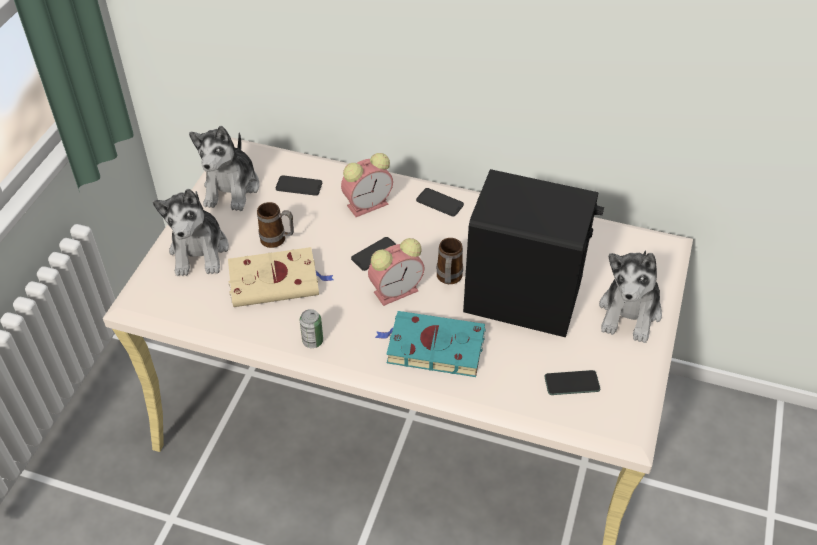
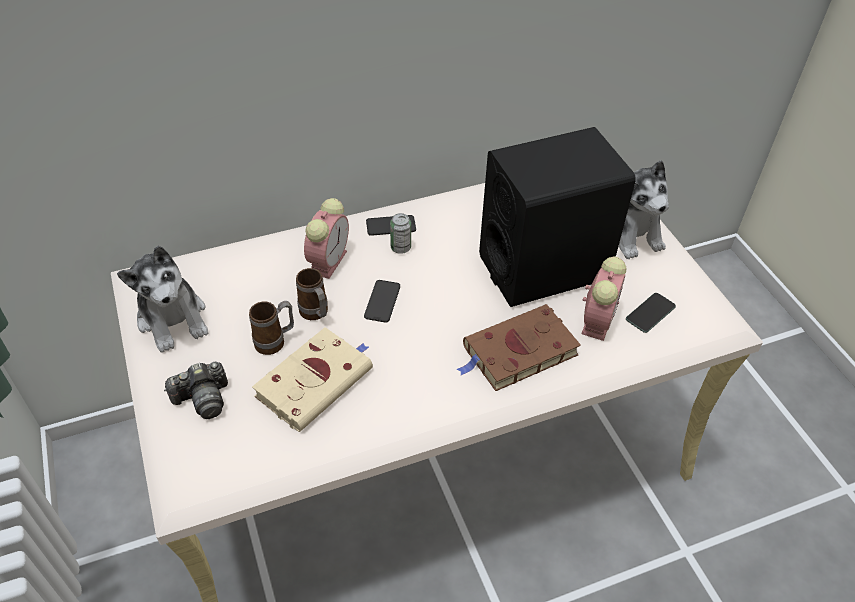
camera: 40 degrees left, 0 degrees up
plush toy [153,189,229,276] -> camera [164,362,228,419]
phone [276,175,322,196] -> none
can [300,309,323,348] -> can moved to [390,213,411,254]
alarm clock [368,238,425,306] -> alarm clock moved to [581,257,626,341]
turquoise book [375,311,486,377] -> brown book [457,304,581,391]
mug [437,238,463,284] -> mug moved to [296,268,328,320]

